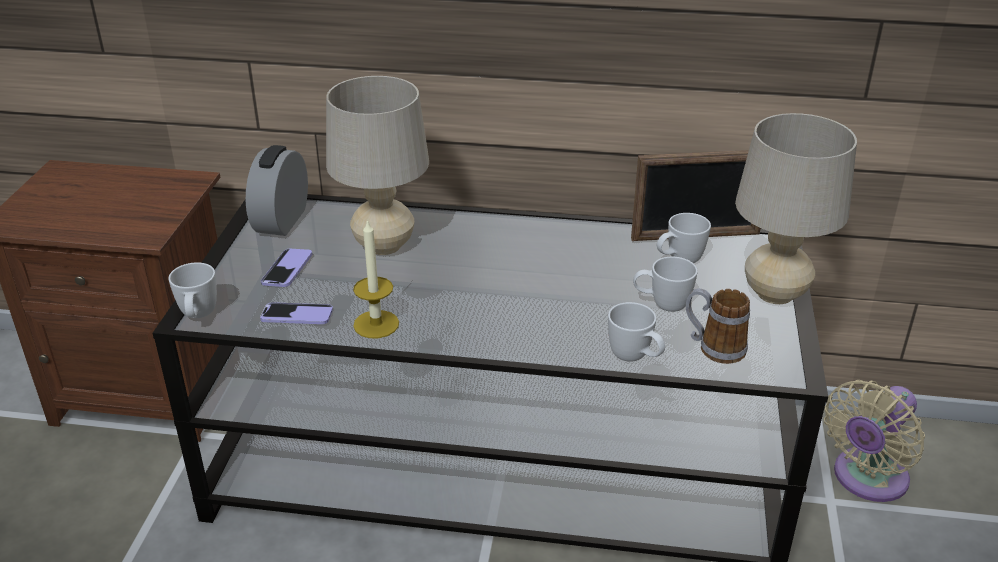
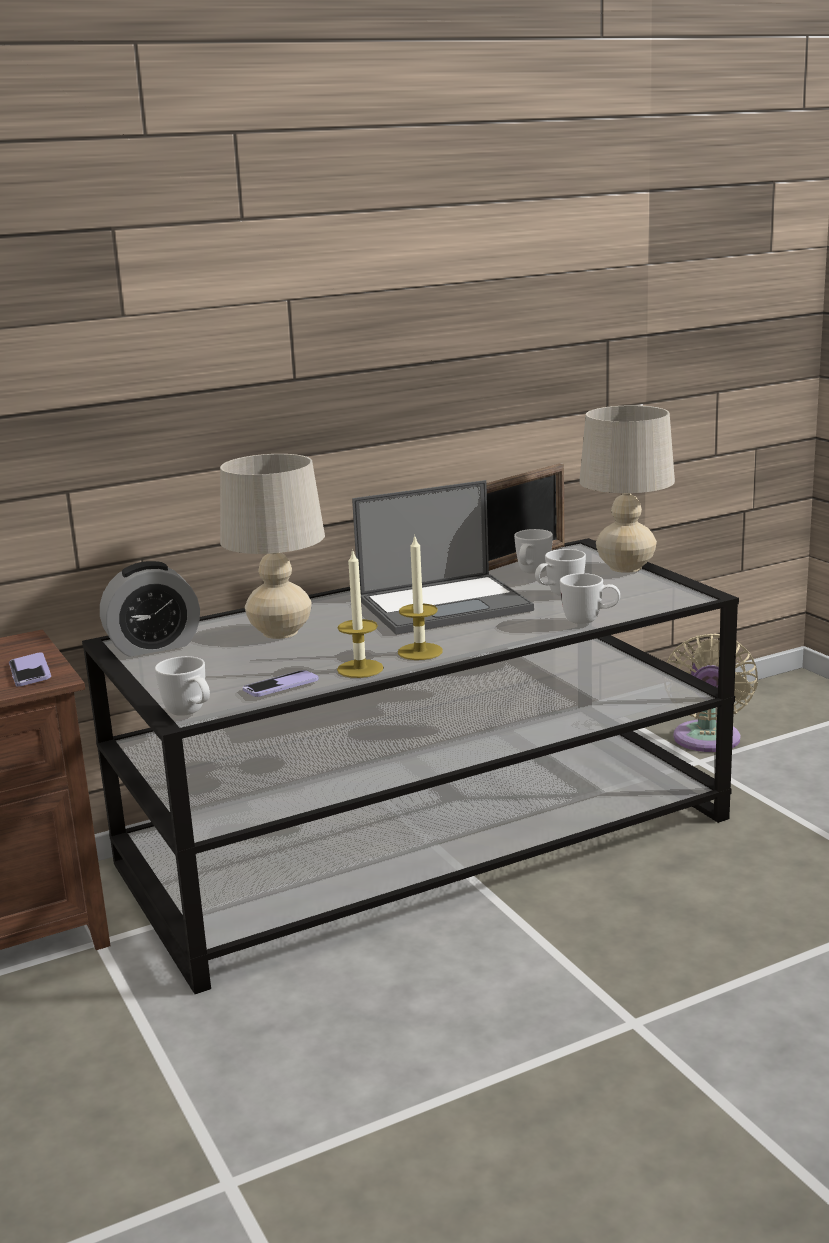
camera: 35 degrees left, 15 degrees down
alarm clock [246,145,308,236] -> alarm clock turned 90 degrees counterclockwise [100,561,200,657]
phone [261,249,312,287] -> phone moved to [9,653,51,687]
mug [686,288,750,364] -> none
none -> laptop [352,480,534,634]
none -> candle [398,534,443,660]

